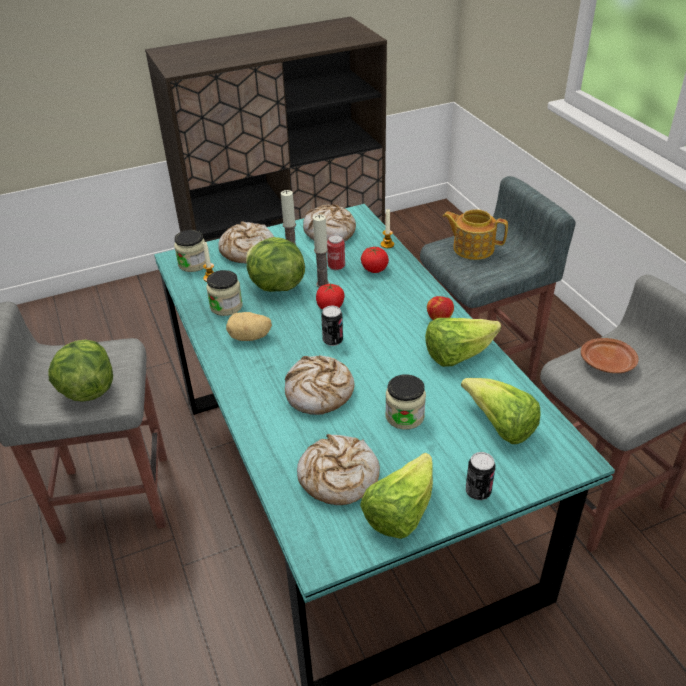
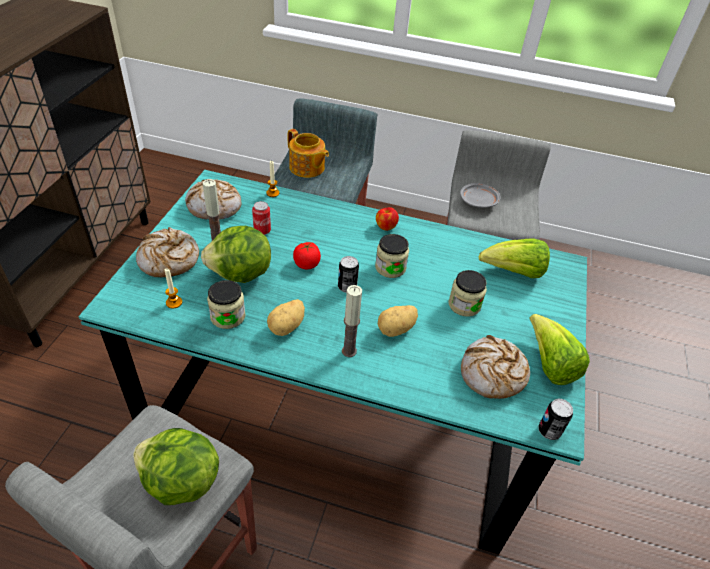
camera: 55 degrees left, 5 degrees up
jar [174,230,206,272] -> jar moved to [375,234,409,278]
bread [285,355,355,415] -> potato [378,305,418,337]
candle [313,214,329,288] -> candle moved to [342,285,362,357]
tomato [361,247,389,273] -> none
lettuce [425,318,501,367] -> none
teapot [443,209,508,260] -> teapot turned 105 degrees counterclockwise [288,129,329,178]
can [466,452,495,500] -> can moved to [538,399,573,440]
brown plate [581,338,638,373] -> grey plate [460,183,500,208]

